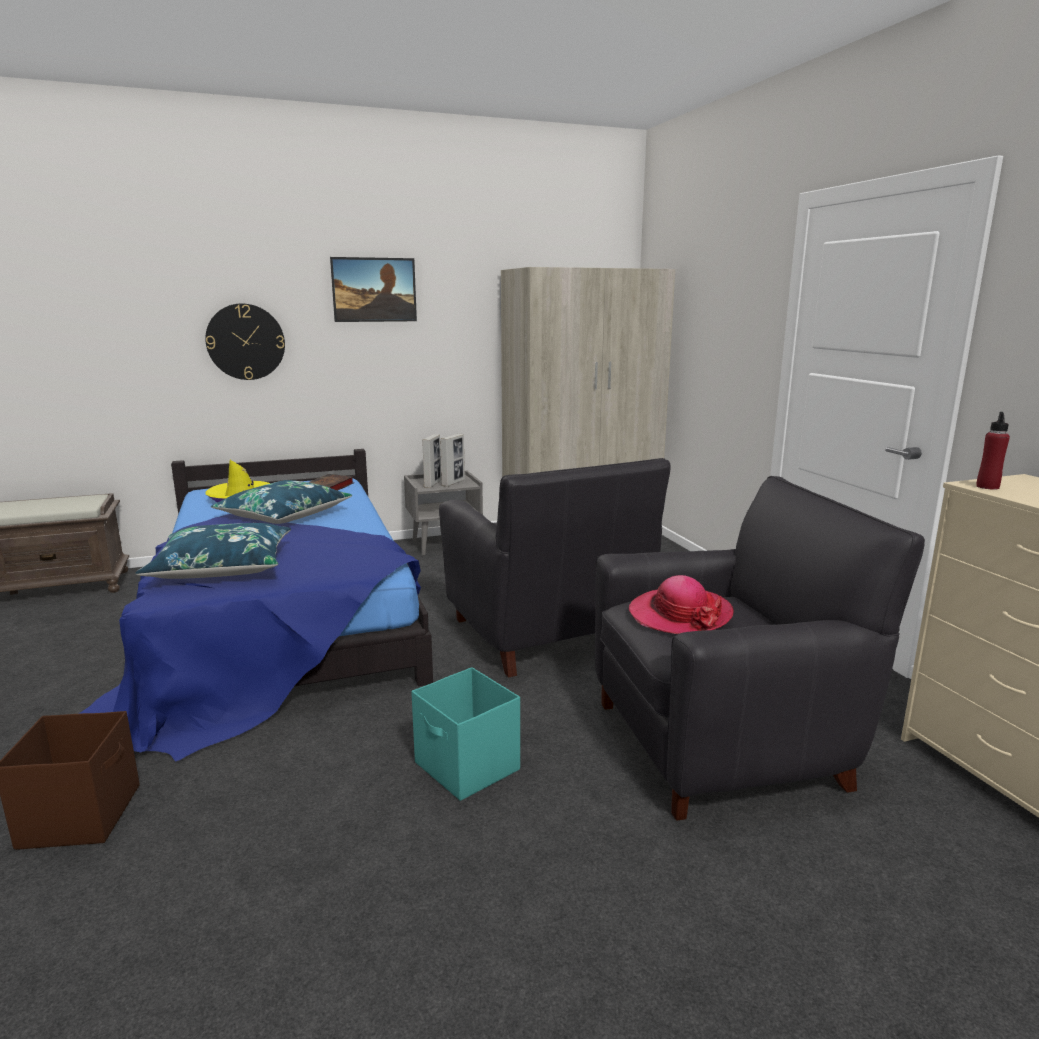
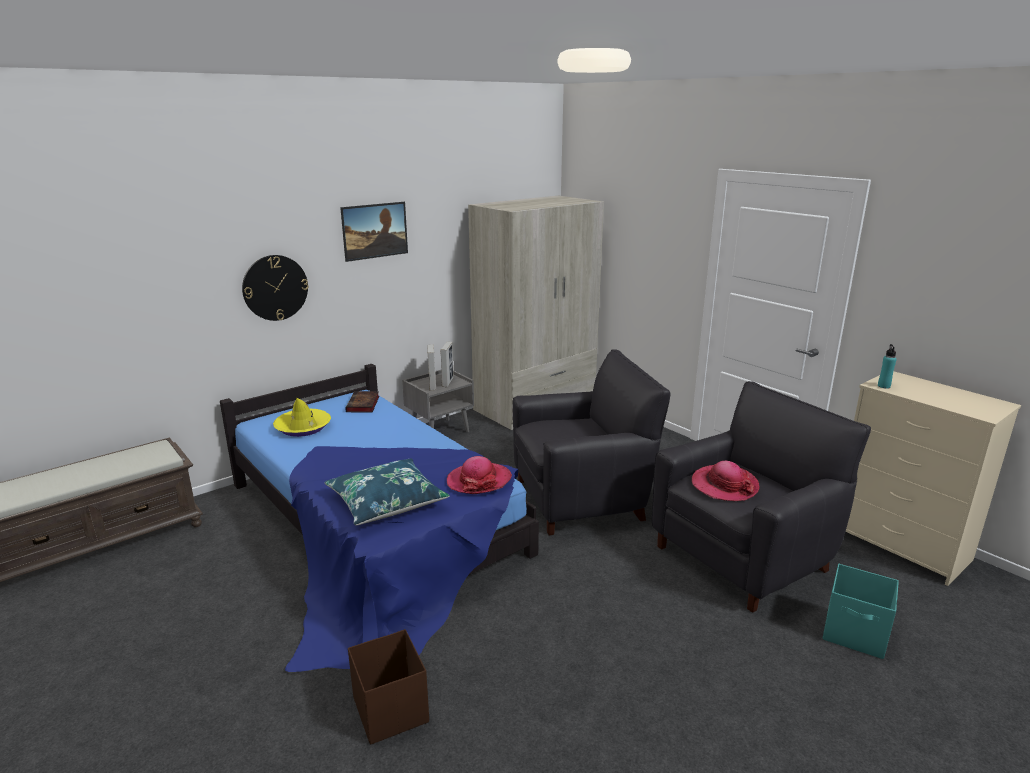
camera: 20 degrees left, 5 degrees up
blue pillow [211,480,352,524] -> none
turquoise storage box [411,667,520,801] -> turquoise storage box moved to [822,564,899,659]
black armchair [439,458,671,678] -> black armchair turned 60 degrees counterclockwise [513,349,670,535]
red bottle [976,412,1010,490] -> turquoise bottle [878,344,897,389]
none -> hat [447,456,512,494]

